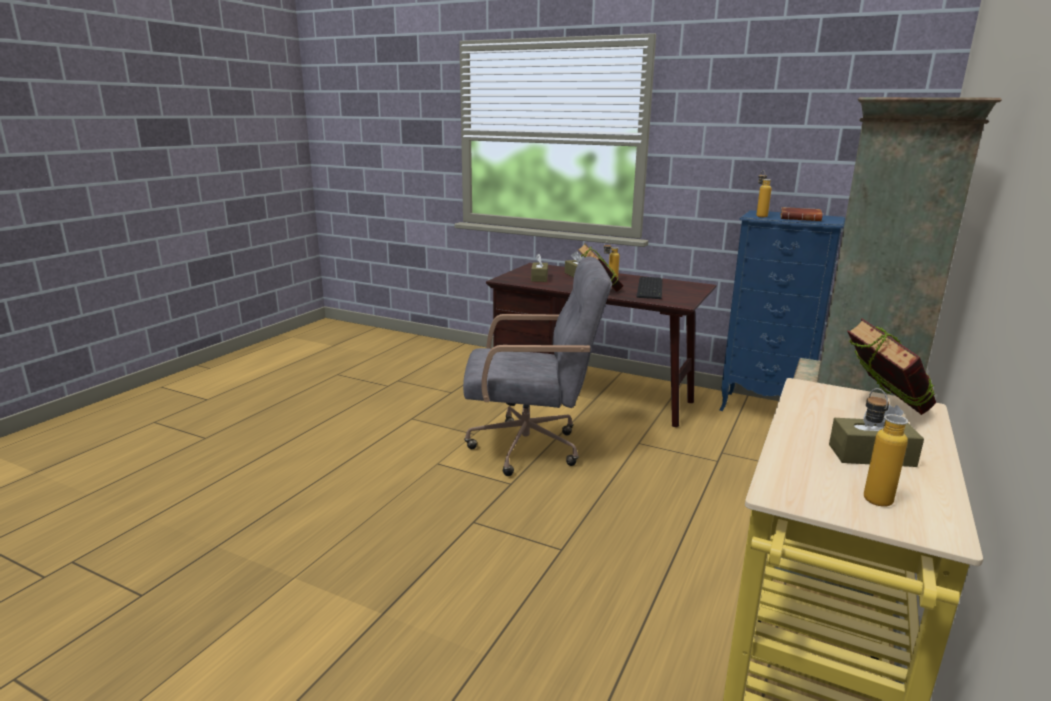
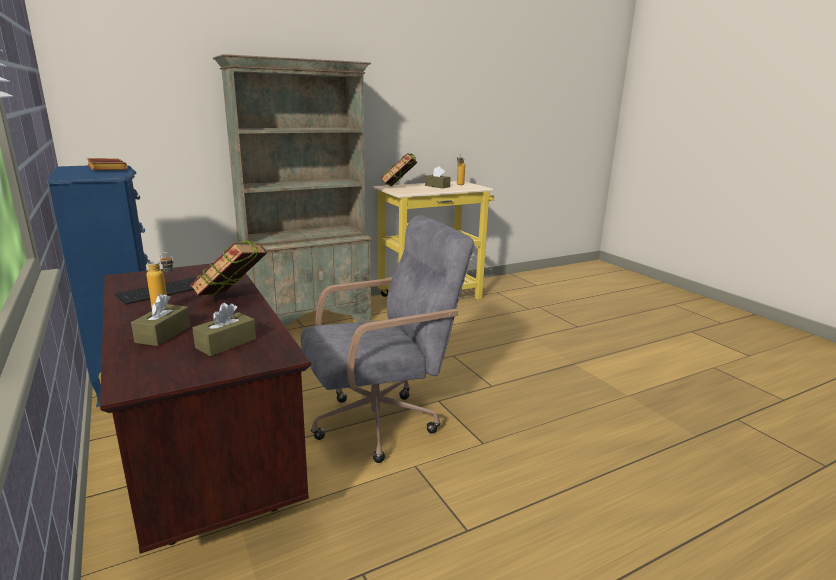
camera: 145 degrees left, 0 degrees up
grey office chair [463,256,612,476] -> grey office chair turned 120 degrees clockwise [301,215,475,463]
bottle [756,170,772,217] -> none

